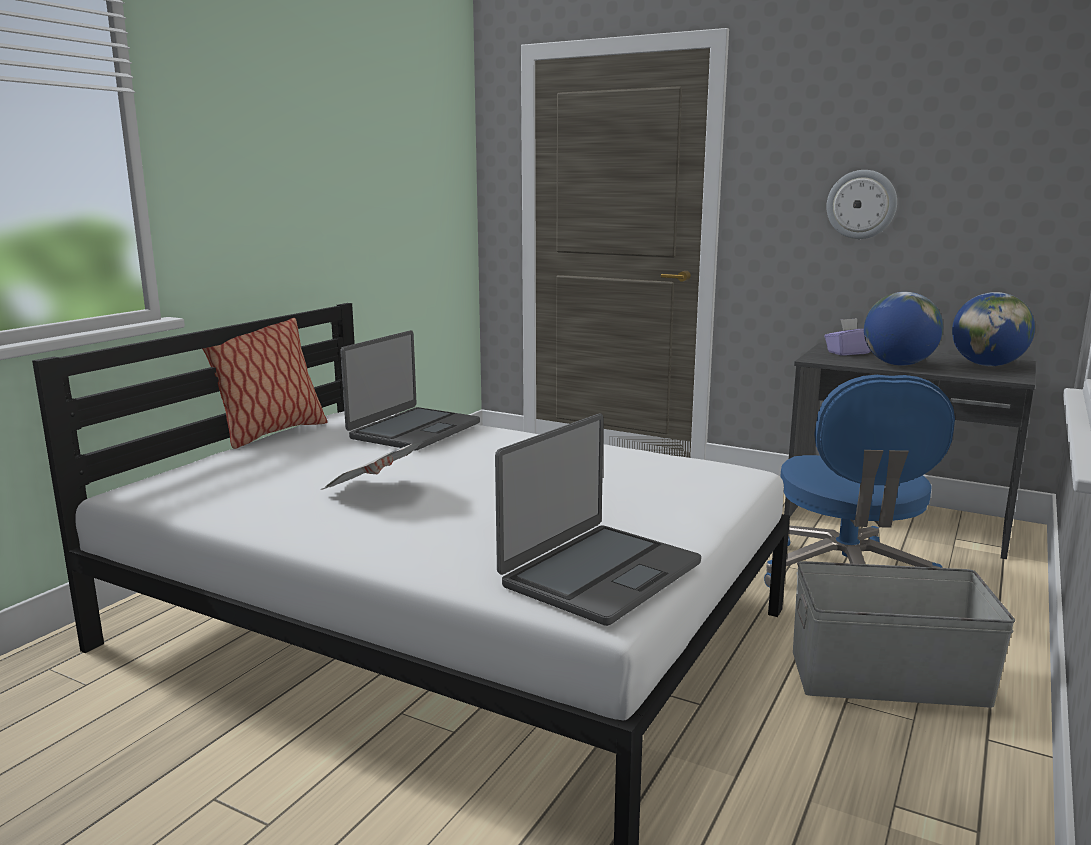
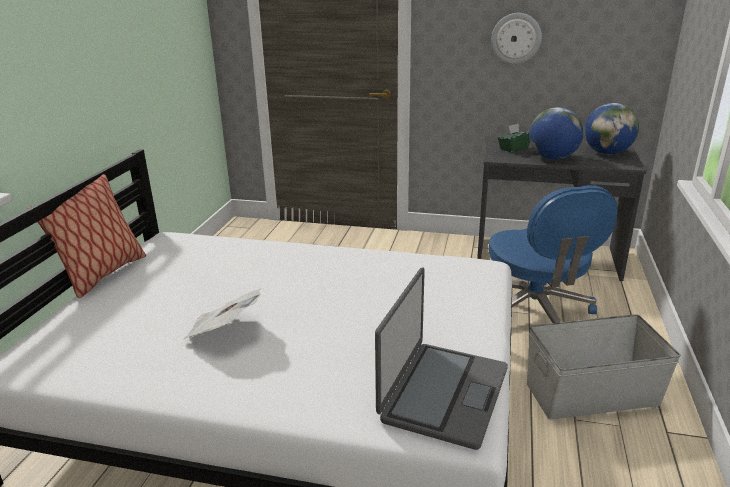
camera: 15 degrees left, 10 degrees up
laptop [340,330,480,451] -> none
purple tissue box [824,318,871,356] -> green tissue box [498,124,530,152]

